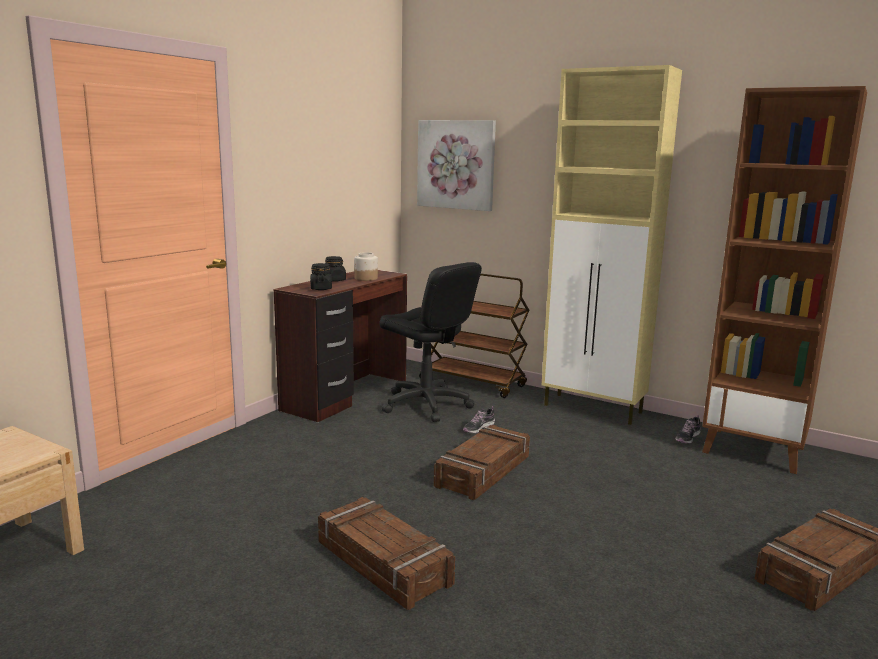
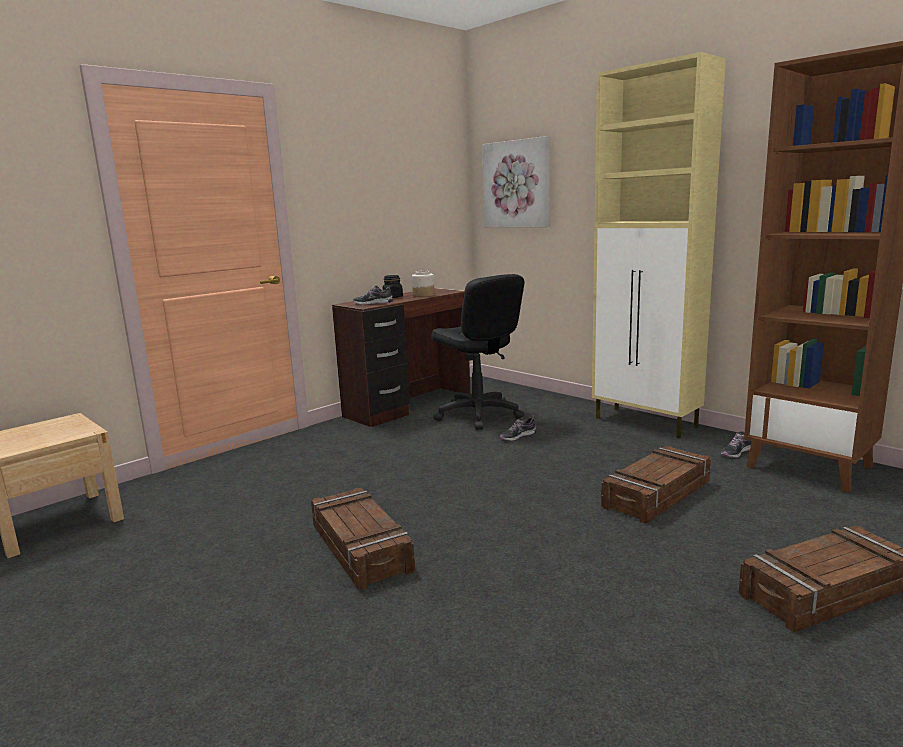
camera: 15 degrees right, 0 degrees up
black jar [310,263,332,290] -> shoe [353,285,393,305]
brown cart [419,273,529,398] -> none
crate [434,425,530,500] -> crate moved to [601,446,711,524]

